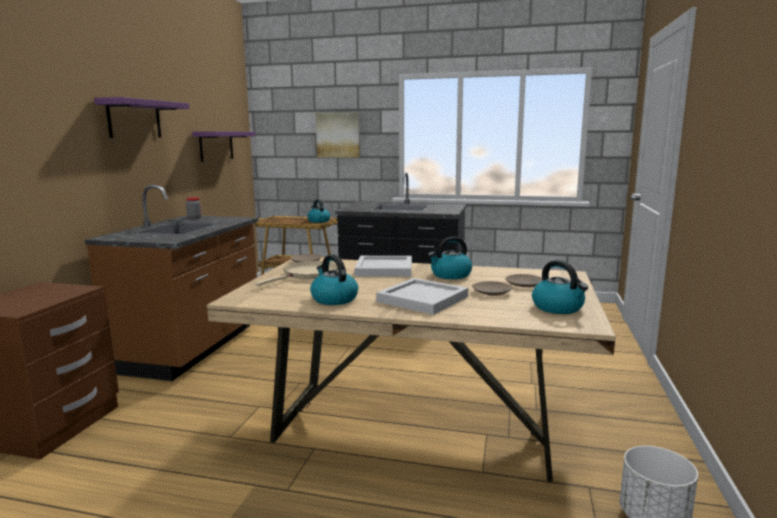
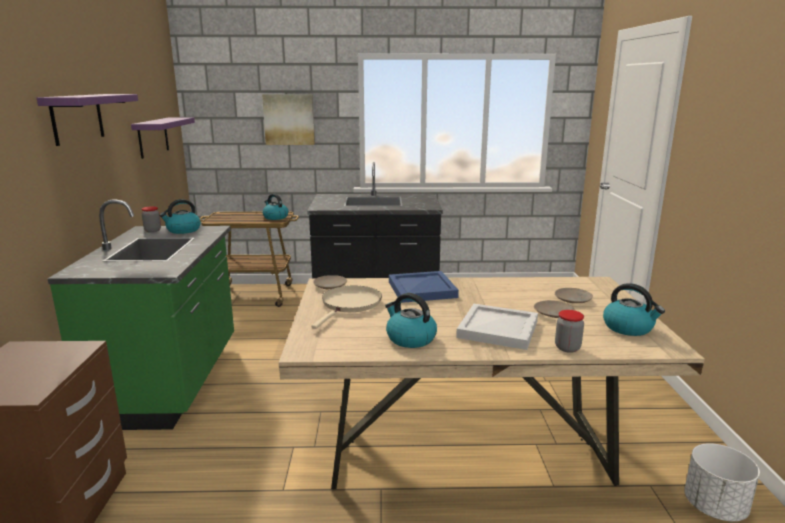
camera: 15 degrees left, 5 degrees up
brown counter [85,185,259,381] -> green counter [47,200,234,430]
white tray [355,256,412,277] -> blue tray [389,271,459,303]
kettle [428,237,472,279] -> kettle moved to [160,199,201,234]
none -> jar [555,310,584,353]

